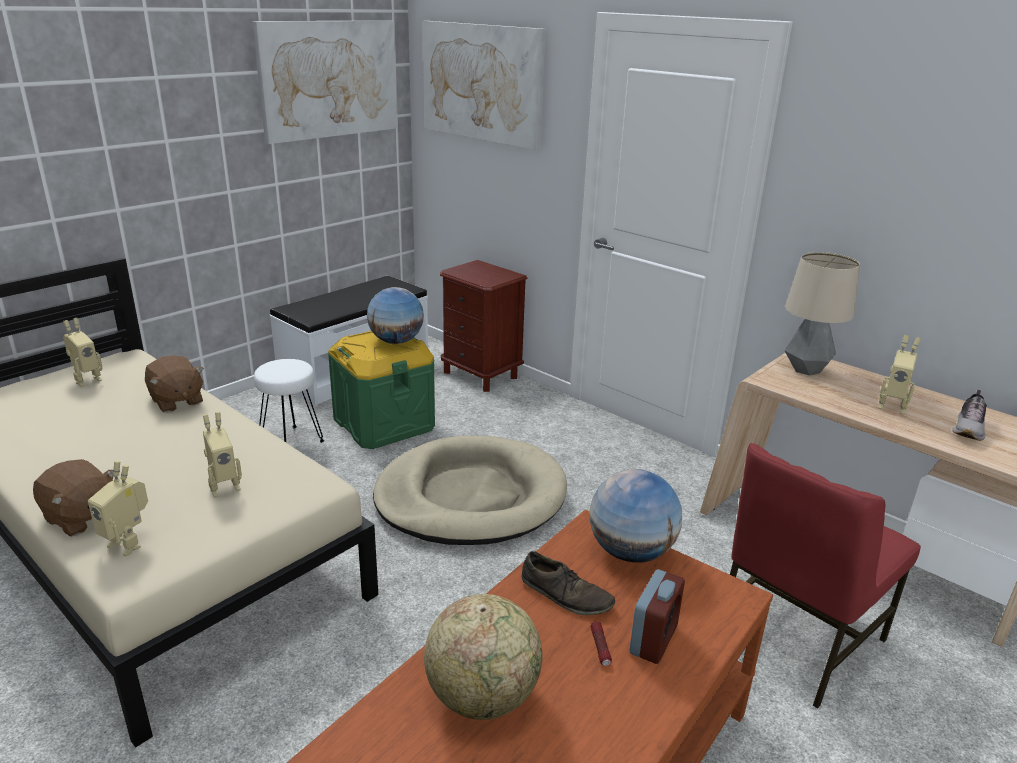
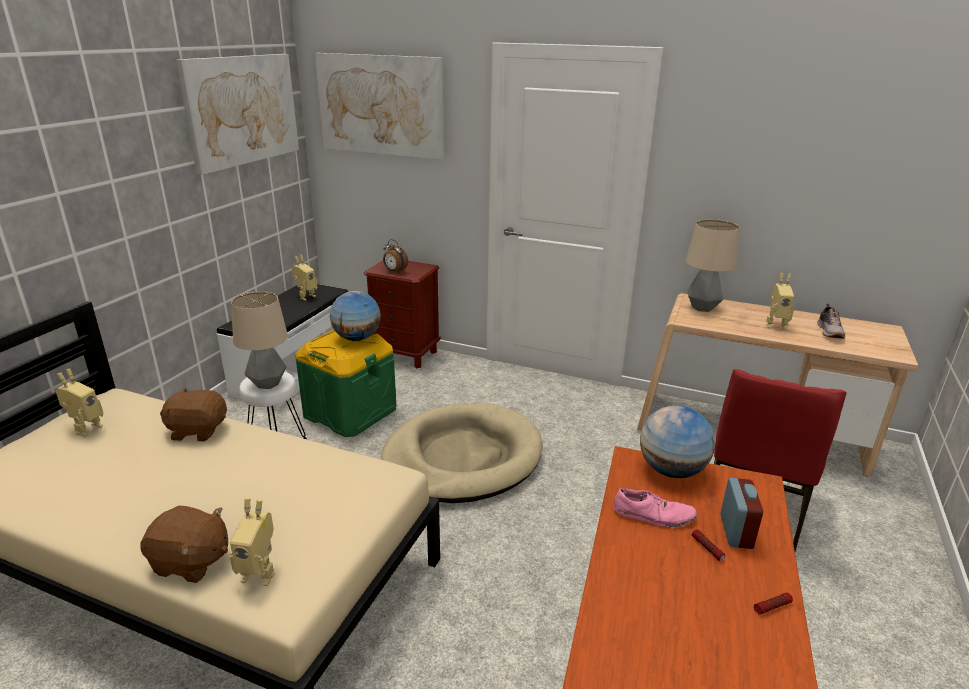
camera: 20 degrees left, 0 degrees up
brown plush toy [145,355,204,413] -> brown plush toy turned 150 degrees clockwise [160,388,227,442]
toy robot [203,412,242,498] -> toy robot moved to [292,254,317,301]
globe [424,594,543,720] -> none
brown shoe [521,551,615,615] -> pink shoe [613,488,697,528]
none -> table lamp [231,291,288,389]
none -> alarm clock [383,239,408,273]
none -> flashlight [754,592,793,615]

